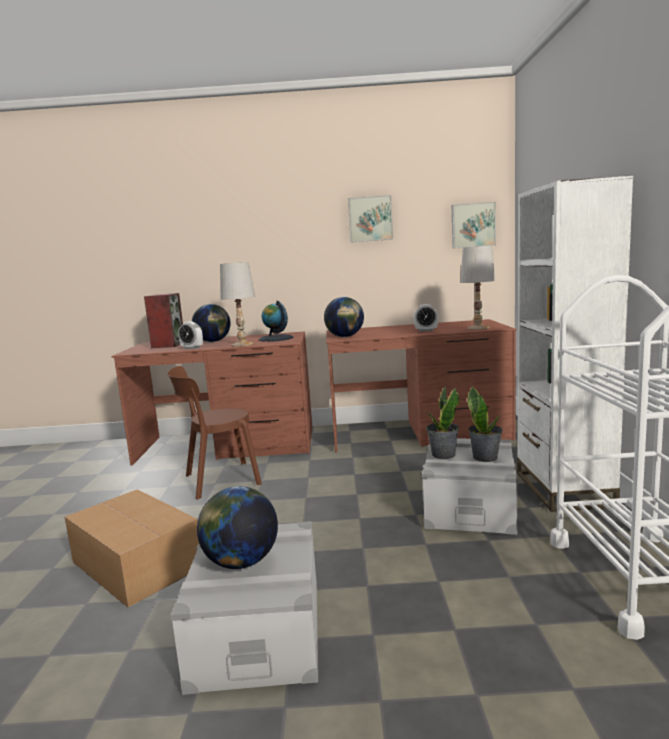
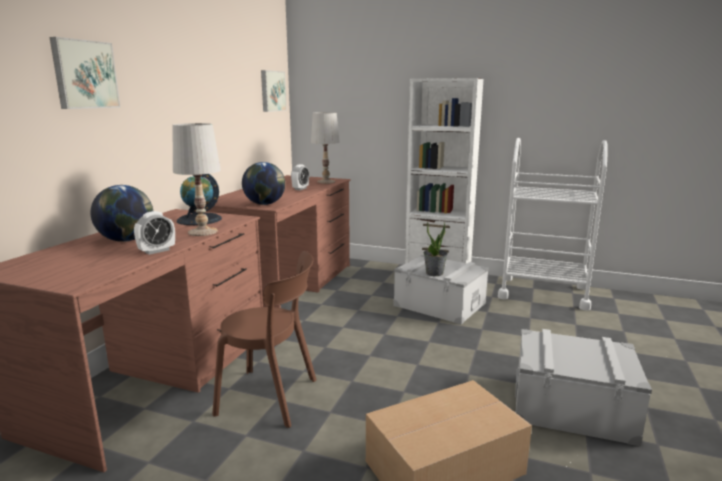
camera: 70 degrees left, 5 degrees up
speaker [144,293,183,348] -> none
brown chair [167,366,262,500] -> brown chair turned 75 degrees counterclockwise [212,251,317,428]
globe [197,486,278,569] -> none
picture [348,195,393,242] -> picture moved to [49,37,120,109]
potted plant [467,386,503,462] -> none

